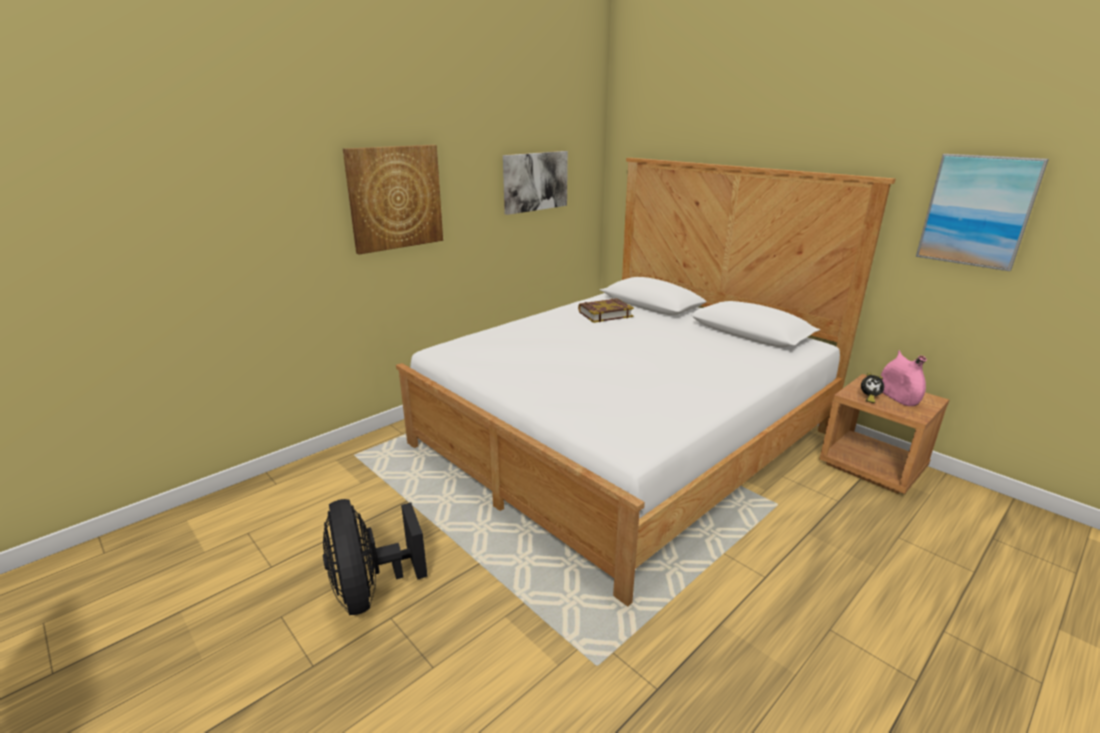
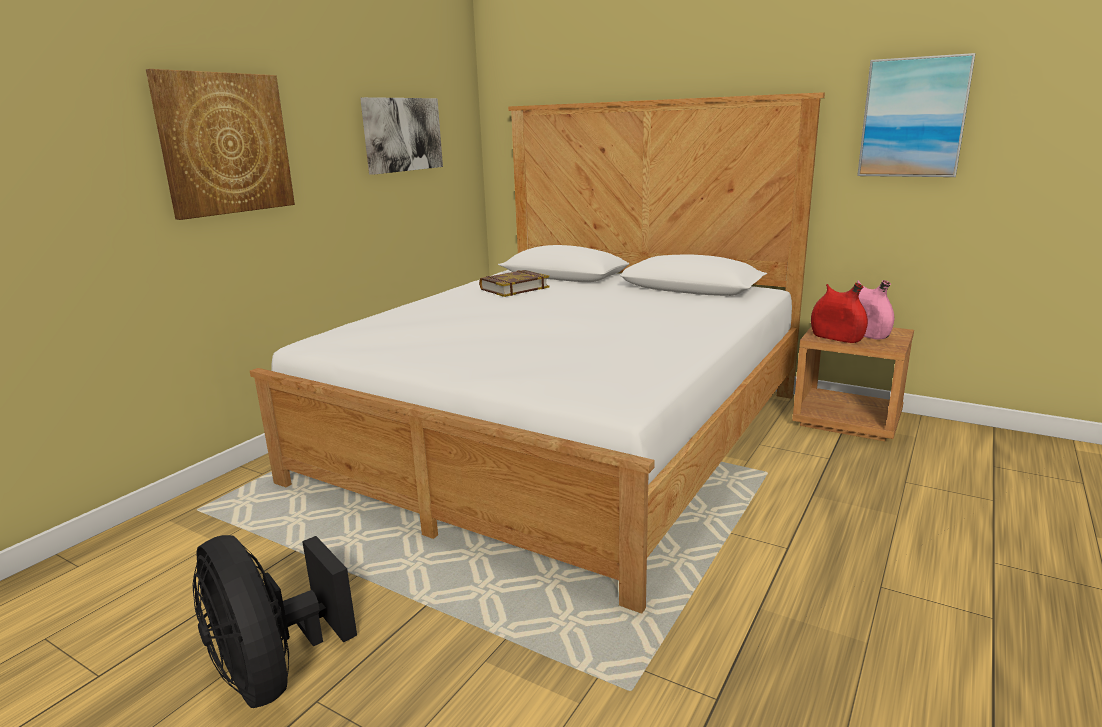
camera: 15 degrees left, 5 degrees down
alarm clock [861,372,884,403] -> red vase [811,283,868,343]

